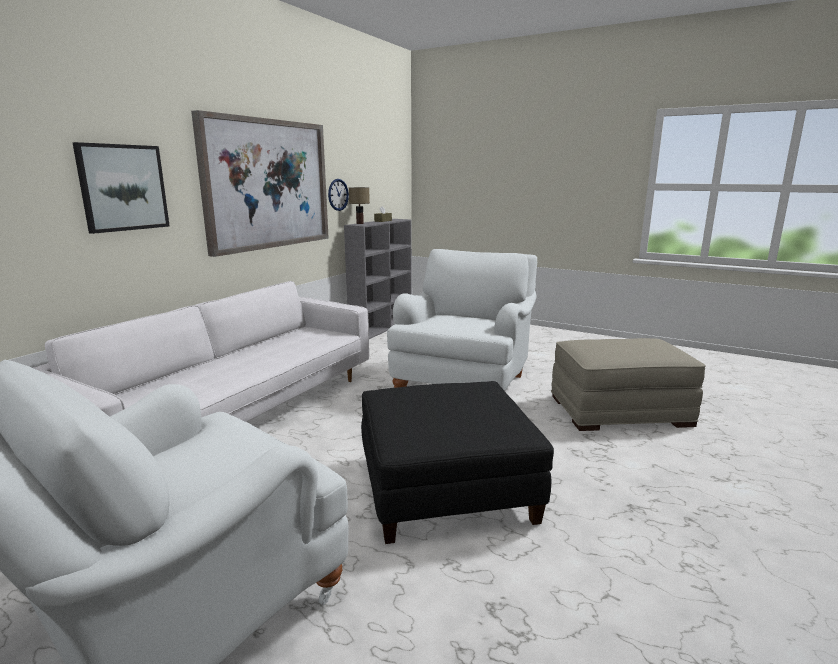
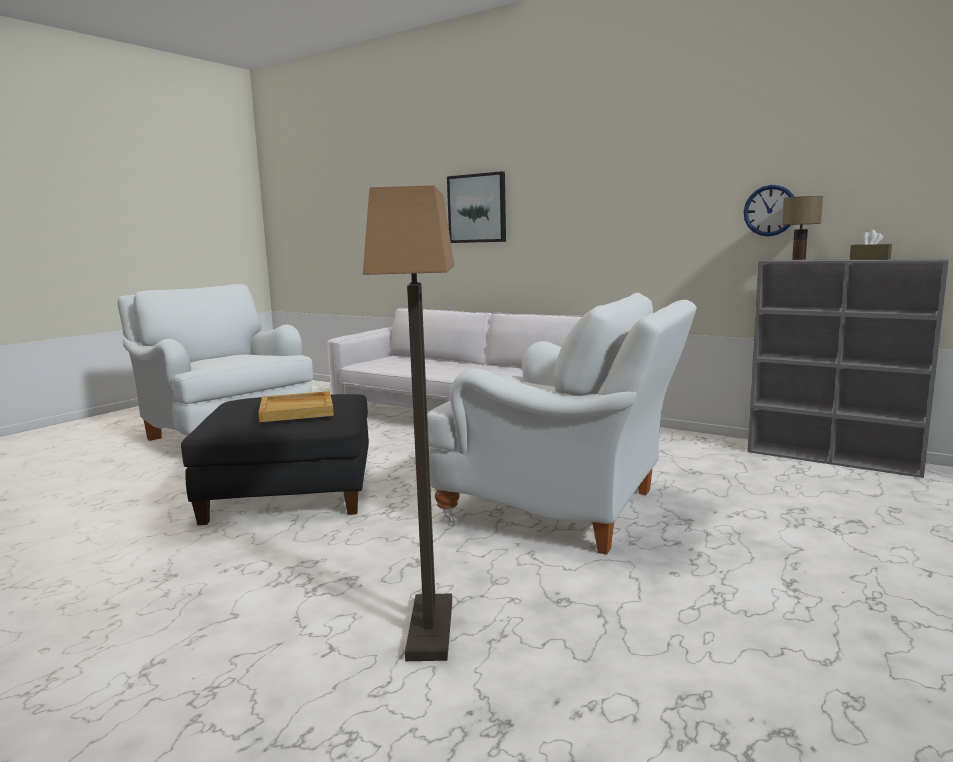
camera: 95 degrees right, 5 degrees down
picture [191,110,329,257] -> none
beige ottoman [551,338,706,431] -> floor lamp [363,185,454,661]
none -> beige tray [258,391,334,422]

